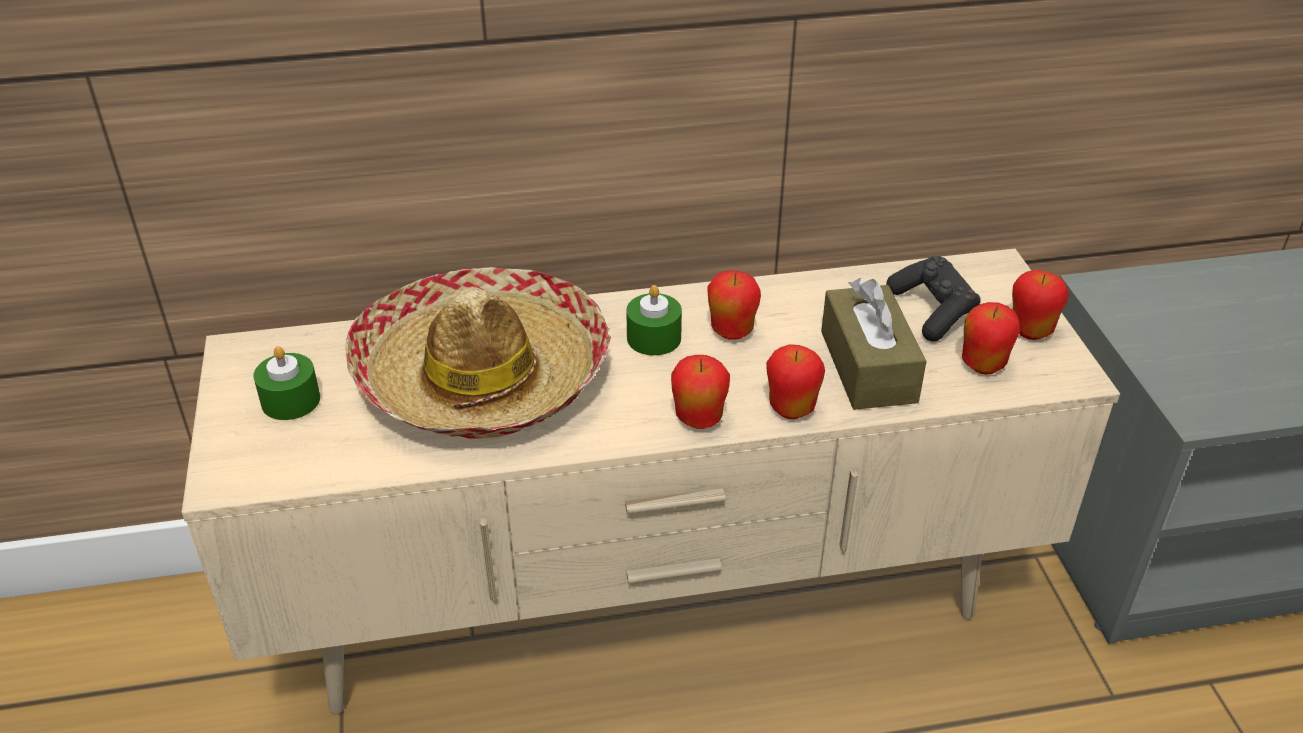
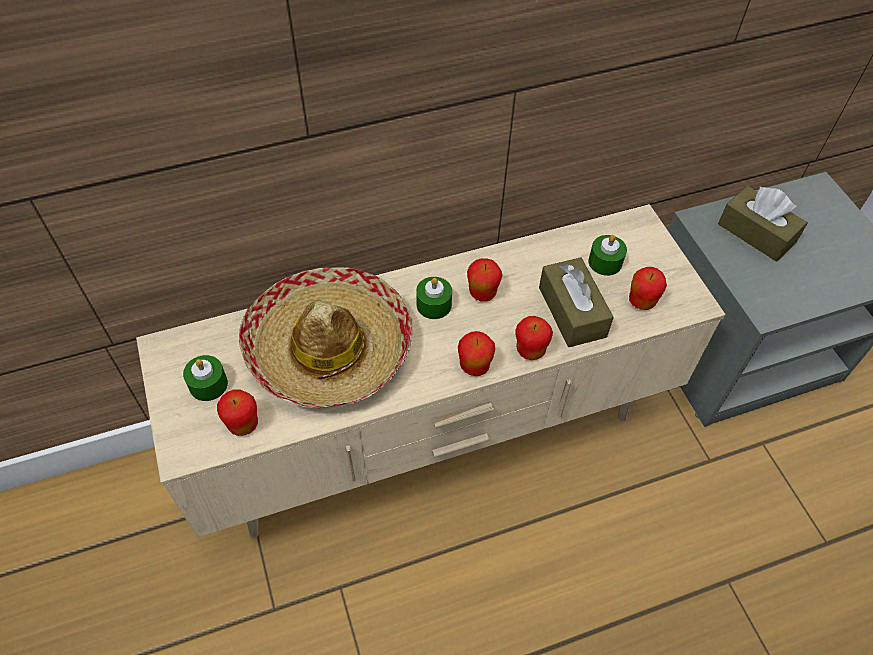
camera: 10 degrees left, 15 degrees up
black game controller [886,256,981,341] -> green candle [588,235,627,276]
apple [1012,270,1069,340] -> apple moved to [217,389,258,436]
none -> brown tissue box [718,186,808,262]

